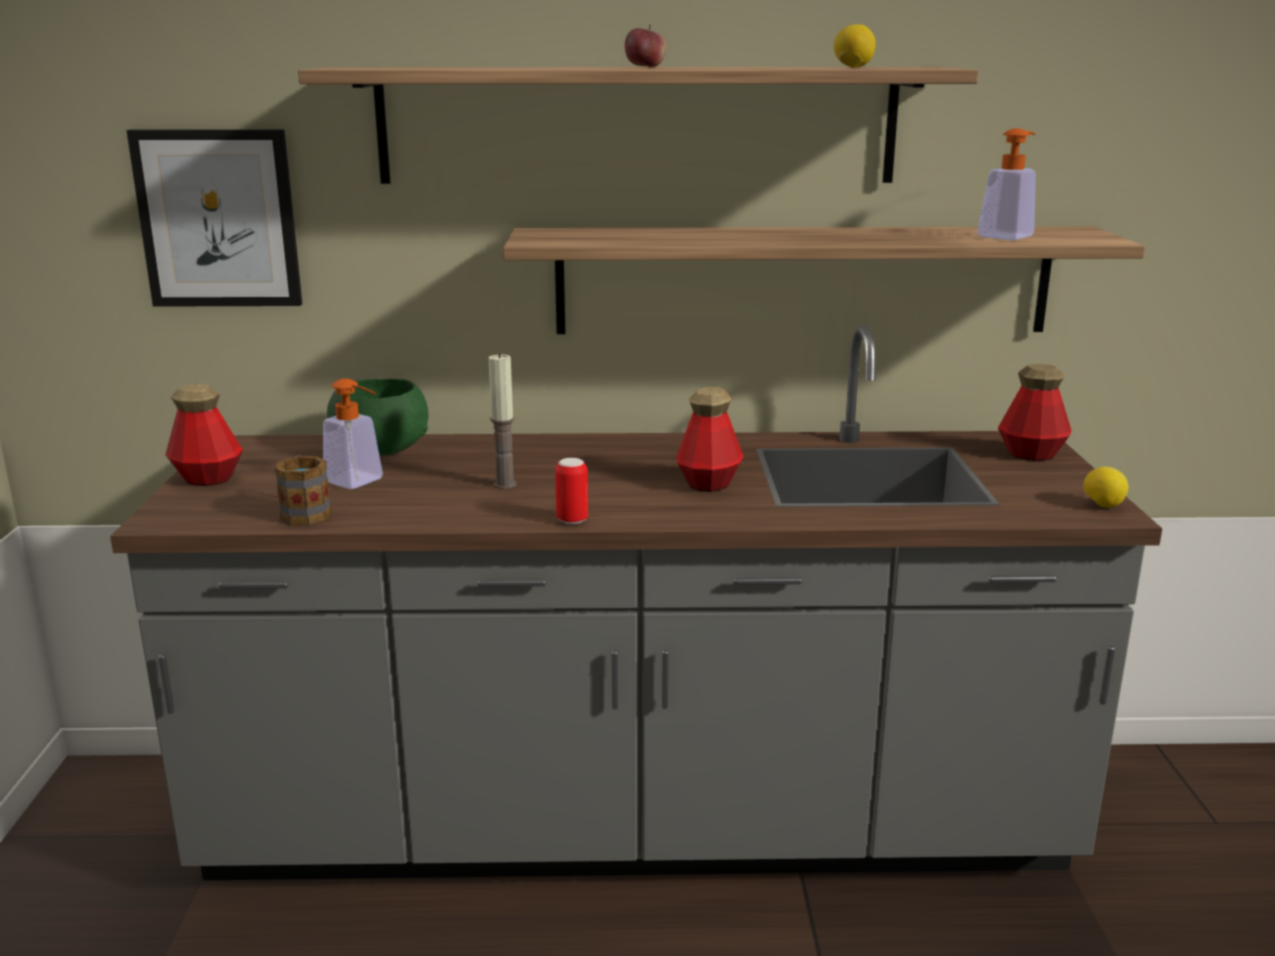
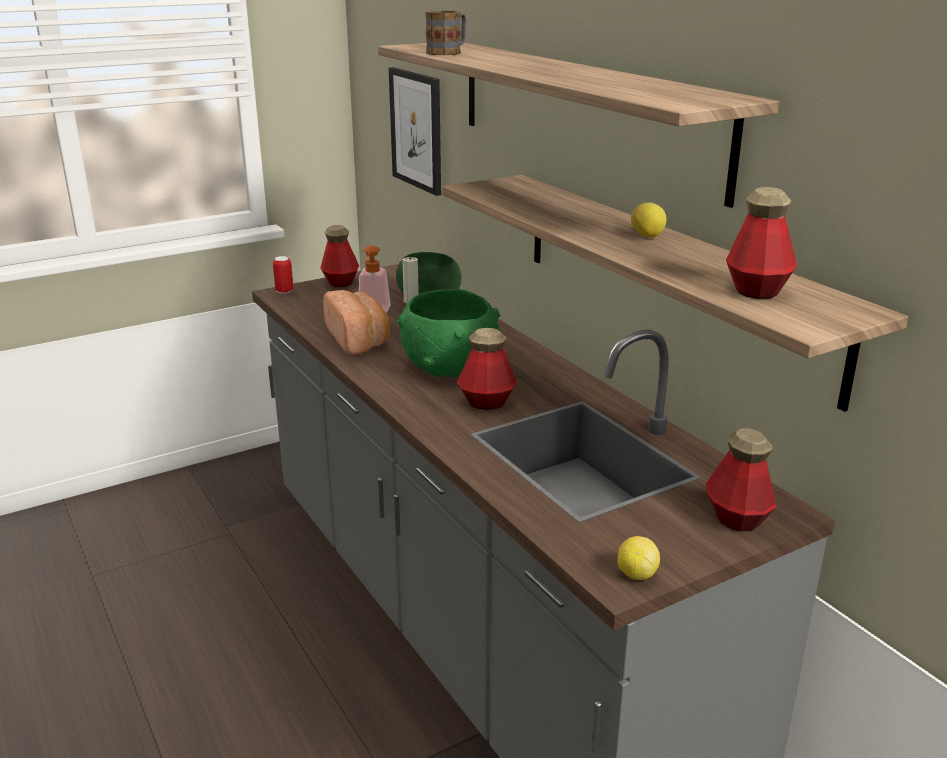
camera: 60 degrees right, 5 degrees up
mug [274,455,332,525] -> mug moved to [425,10,466,55]
can [555,458,588,525] -> can moved to [273,256,293,294]
apple [625,25,666,67] -> none
lemon [834,24,876,68] -> lemon moved to [631,202,667,238]
soap dispenser [977,128,1036,240] -> bottle [726,187,797,299]
none -> bread [323,290,390,355]
none -> green bowl [397,289,500,377]

